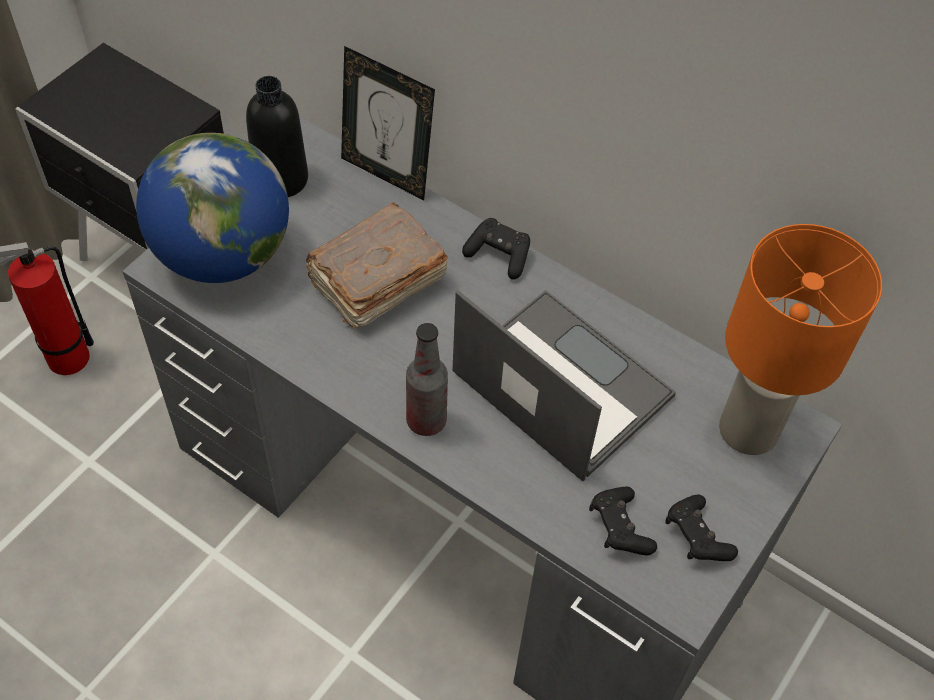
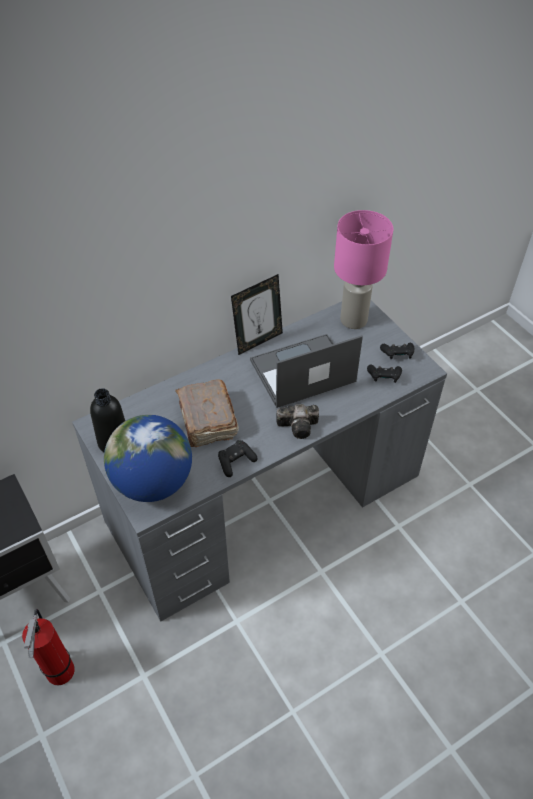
camera: 65 degrees left, 5 degrees down
picture frame [341,46,435,200] -> picture frame moved to [231,274,283,355]
bottle [406,323,448,436] -> camera [277,404,319,439]
black game controller [462,218,530,280] -> black game controller moved to [218,440,257,477]
orange table lamp [719,224,882,455] -> pink table lamp [334,210,393,329]

